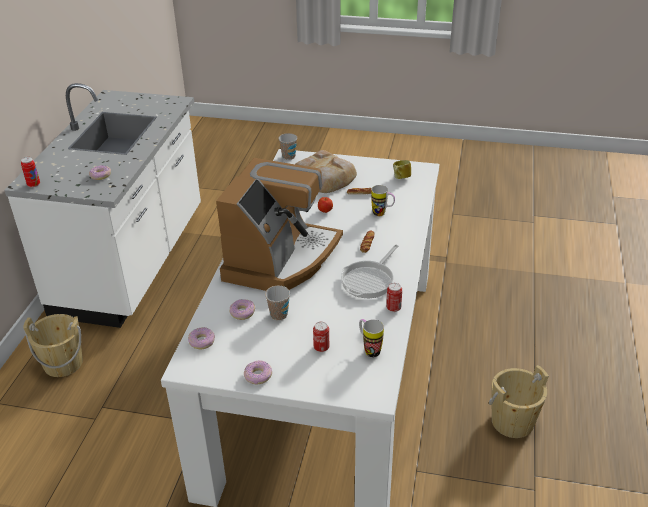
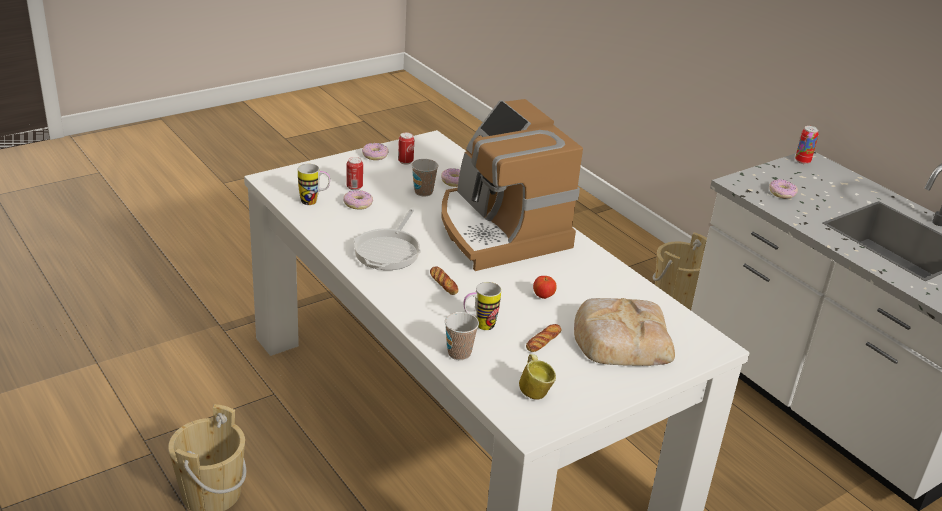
camera: 130 degrees right, 5 degrees down
donut [188,327,215,349] -> donut moved to [343,190,373,210]
cup [278,133,297,160] -> cup moved to [445,312,479,360]
frying pan [341,244,398,298] -> frying pan turned 150 degrees counterclockwise [354,209,421,270]
can [386,283,402,312] -> can moved to [398,132,414,165]

